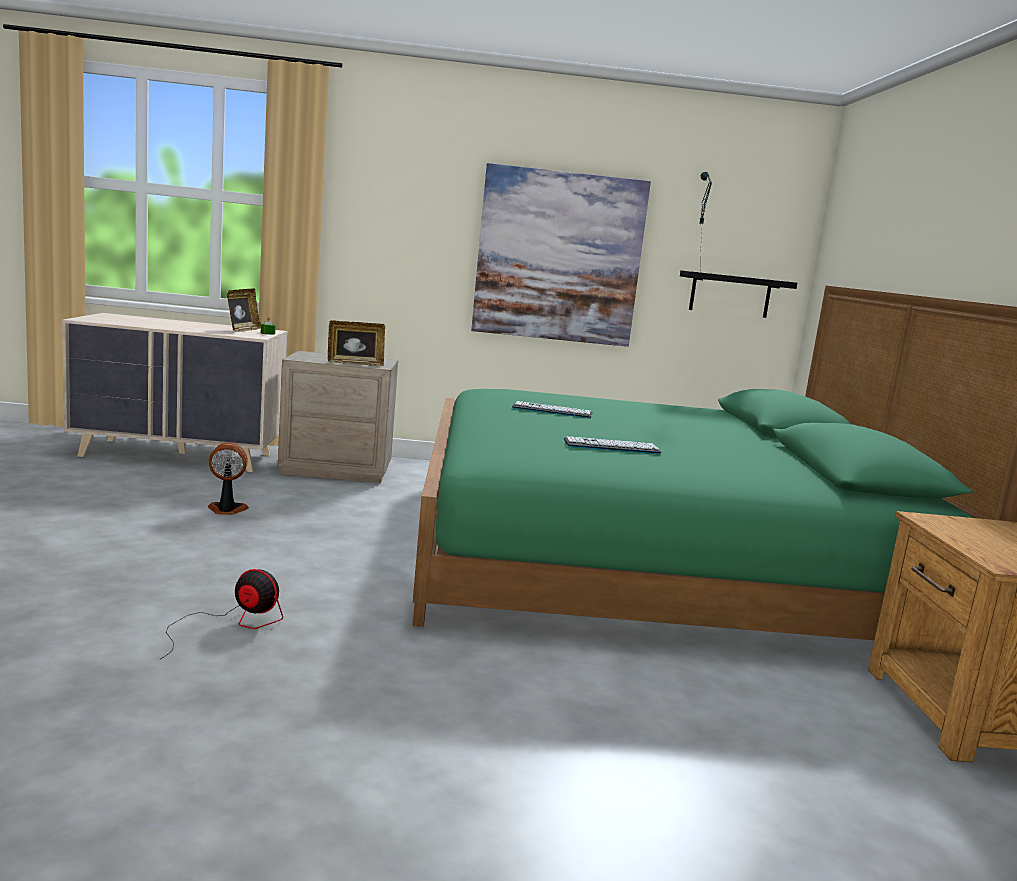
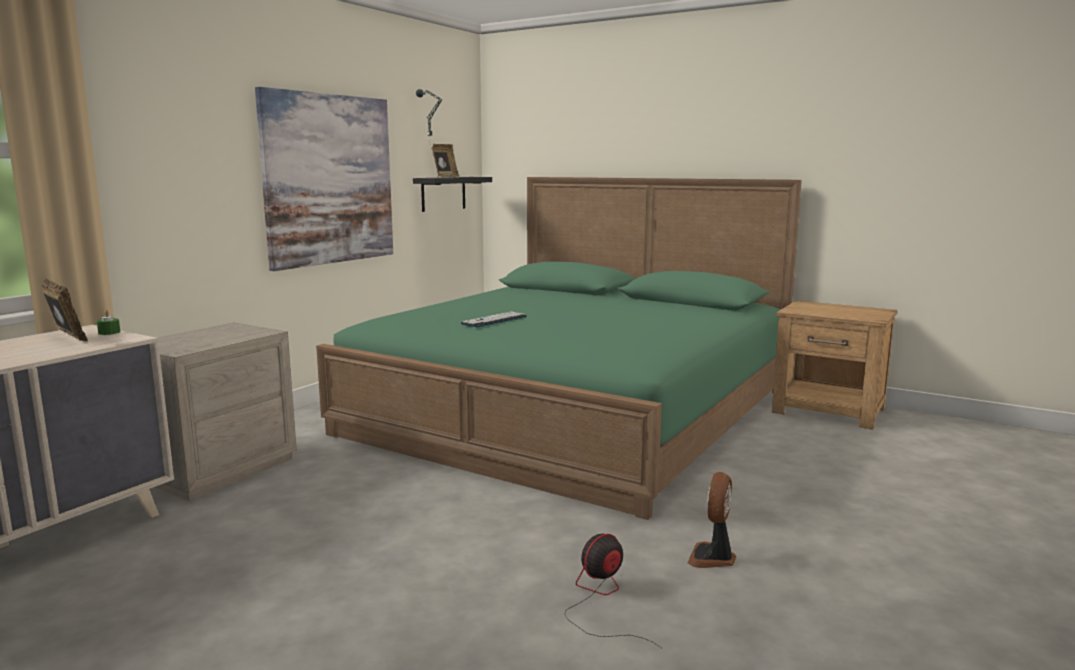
camera: 55 degrees left, 0 degrees up
fan [208,442,249,515] -> fan moved to [687,472,736,568]
picture frame [328,320,385,366] -> picture frame moved to [432,144,459,177]
keyboard [564,436,661,454] -> none

